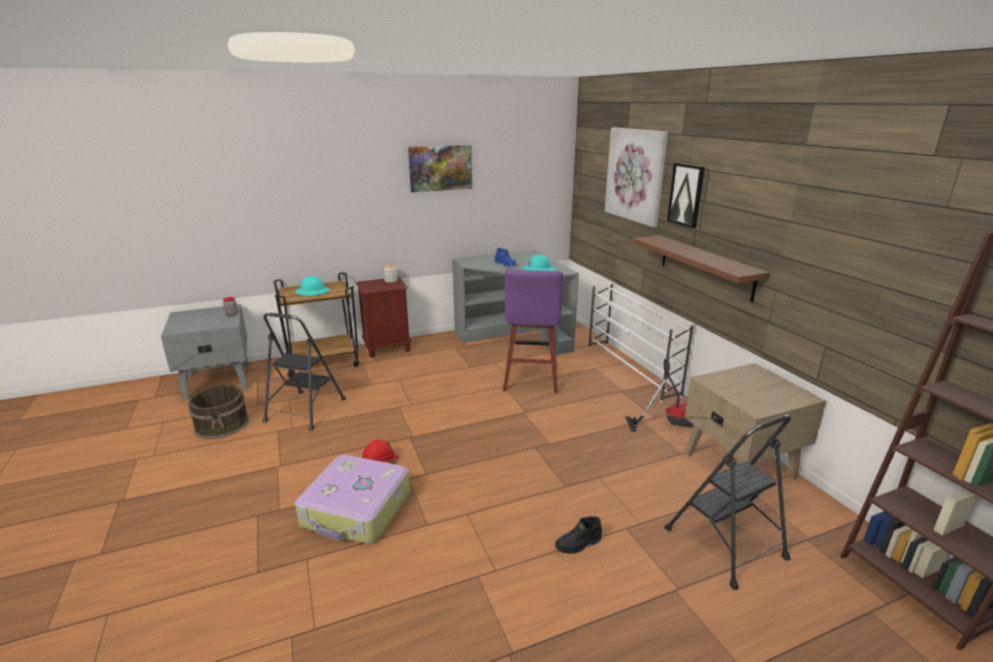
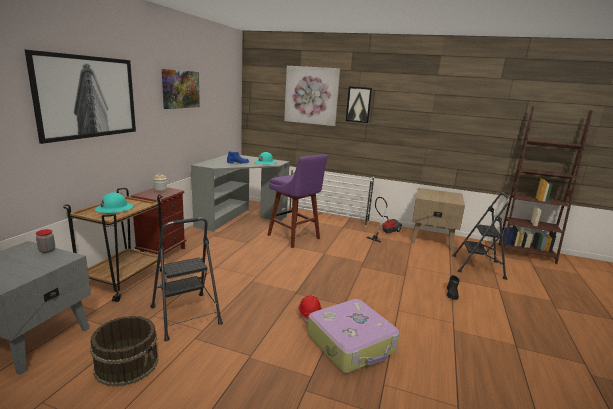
camera: 50 degrees left, 5 degrees down
shelf [633,235,770,302] -> none
none -> picture [24,49,136,144]

